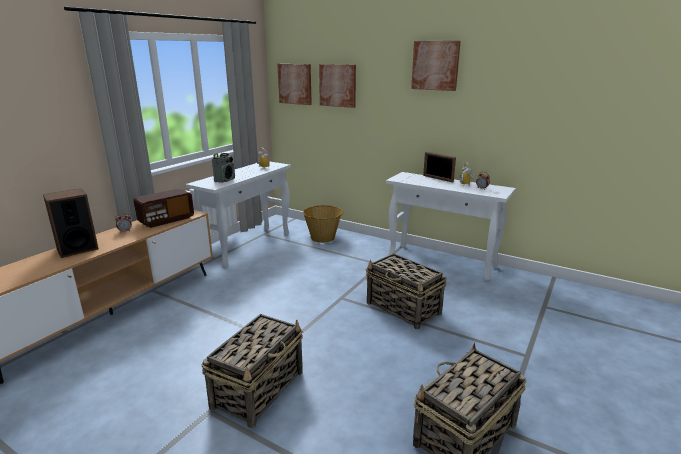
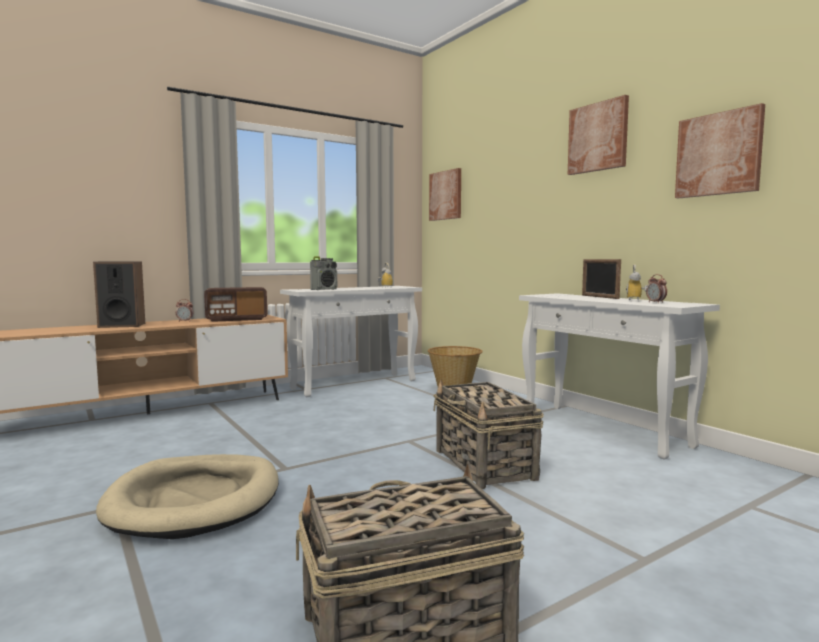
camera: 25 degrees right, 15 degrees down
basket [202,314,303,428] -> beige dog bed [96,454,279,539]
picture [319,64,356,108] -> picture moved to [675,103,765,199]

